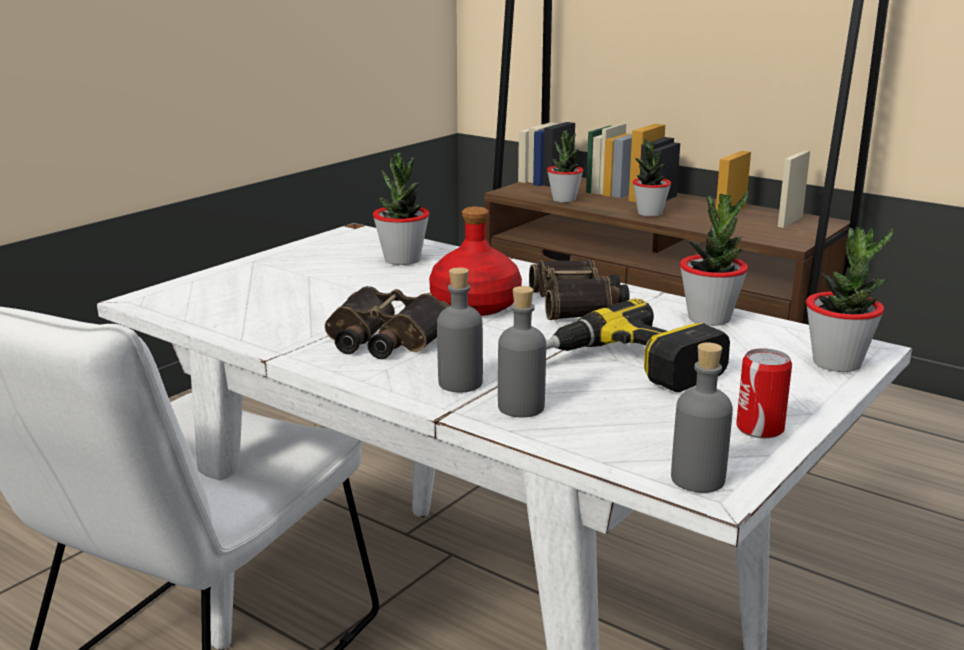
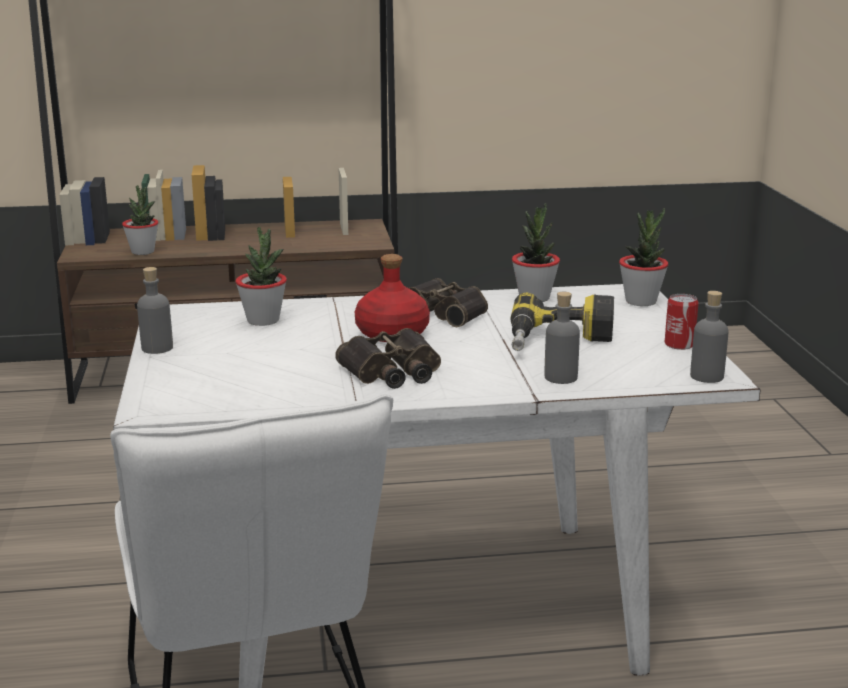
camera: 45 degrees left, 0 degrees up
grey bottle [437,267,483,392] -> grey bottle moved to [137,267,173,354]
potted plant [633,137,671,217] -> none

